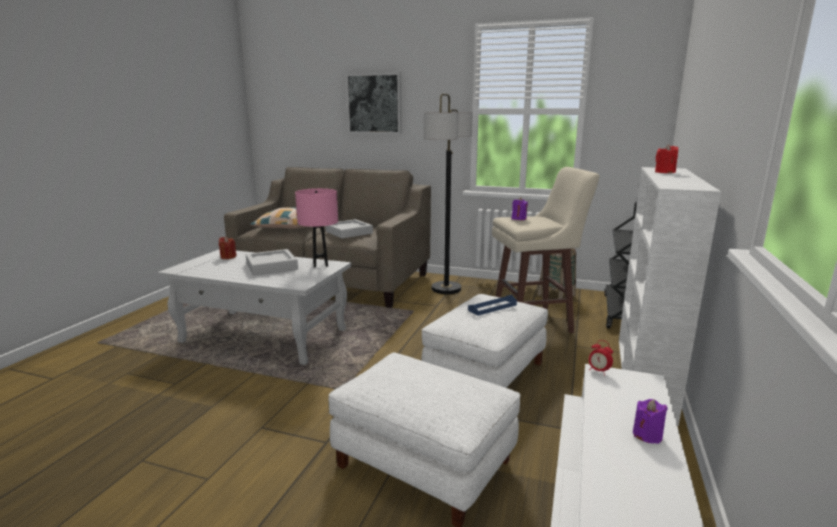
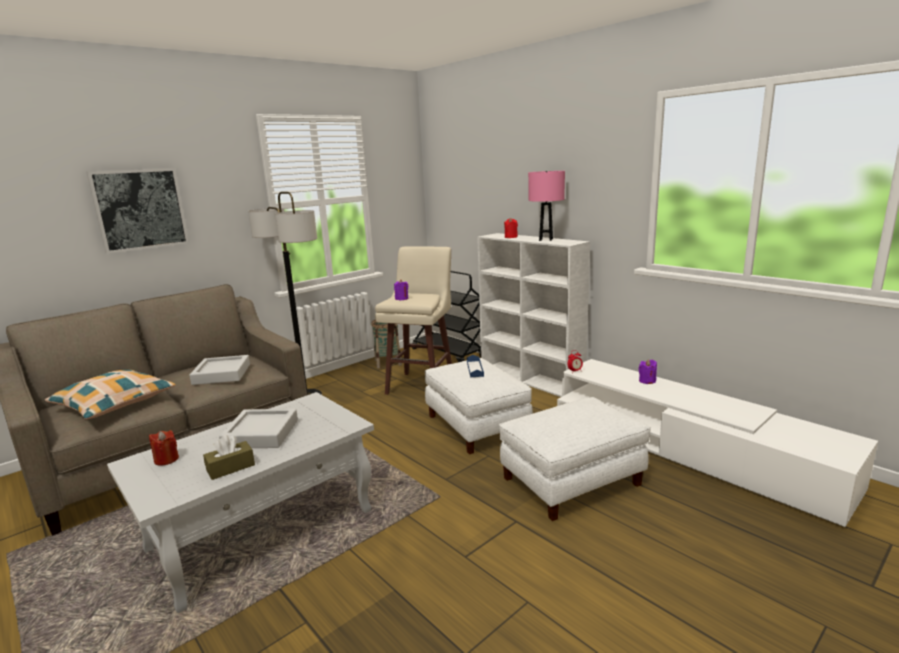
camera: 60 degrees left, 0 degrees up
pink table lamp [295,188,338,268] -> pink table lamp moved to [528,171,565,241]
none -> brown tissue box [203,435,255,480]

